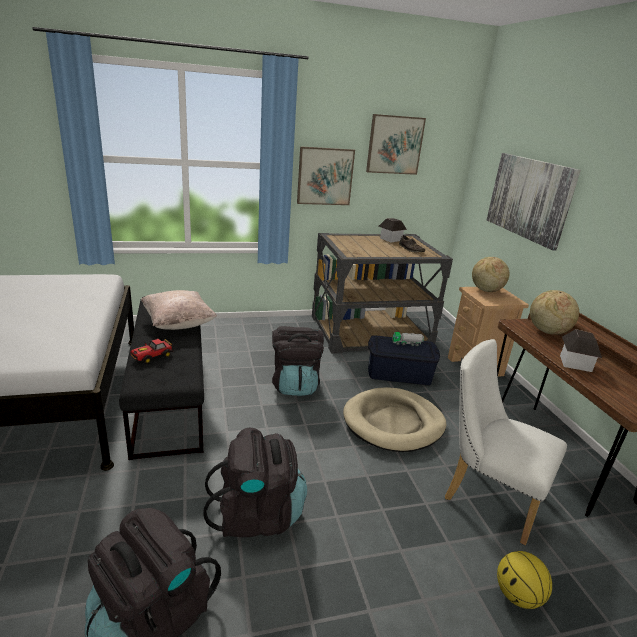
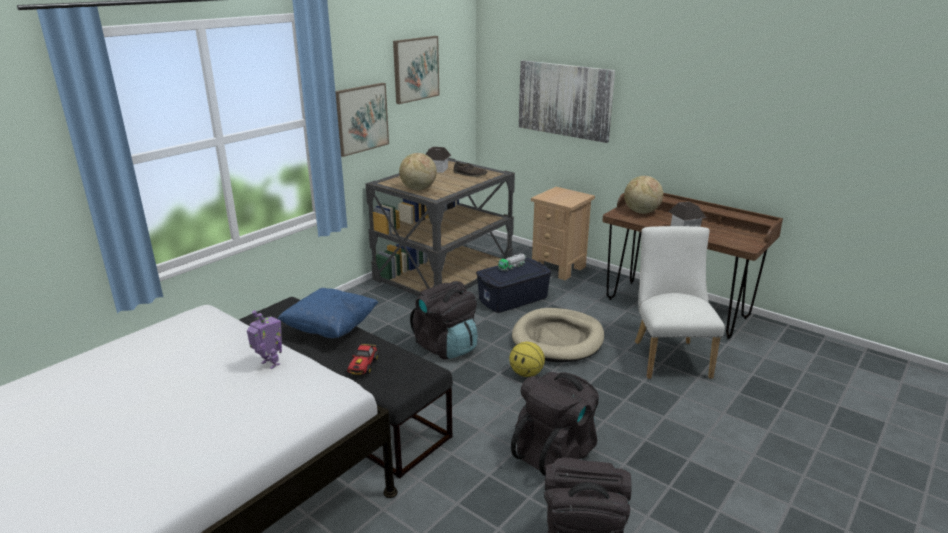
camera: 35 degrees left, 0 degrees up
beige pillow [141,290,217,330] -> blue pillow [277,288,378,338]
white chair [445,339,567,545] -> white chair turned 90 degrees clockwise [635,226,725,379]
globe [472,257,509,292] -> globe moved to [399,153,437,190]
basketball [497,551,552,609] -> basketball moved to [509,342,545,377]
none -> toy robot [247,310,282,369]

